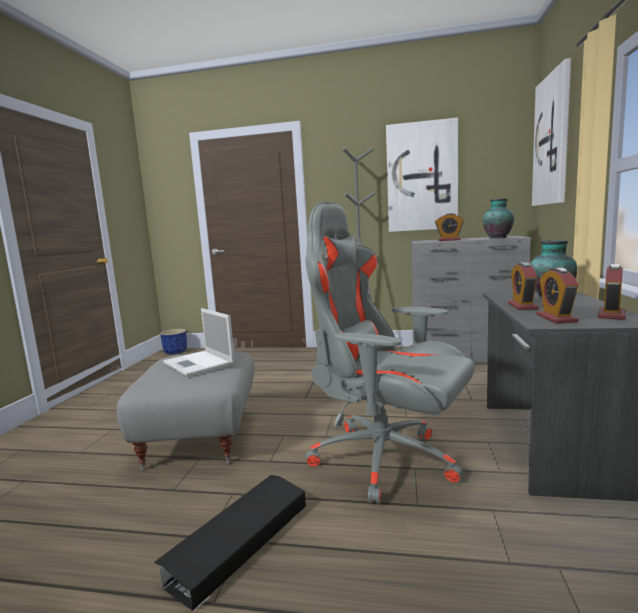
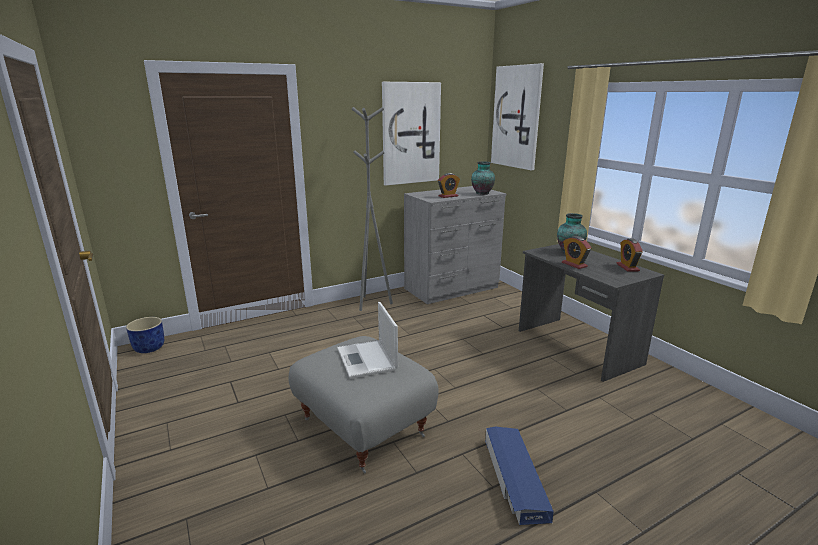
camera: 40 degrees left, 10 degrees up
black storage box [154,475,306,611] -> blue storage box [485,427,554,525]
laptop [163,308,235,377] -> laptop turned 60 degrees clockwise [337,302,398,379]
grey office chair [305,202,474,504] -> none
alarm clock [537,268,579,323] -> none

